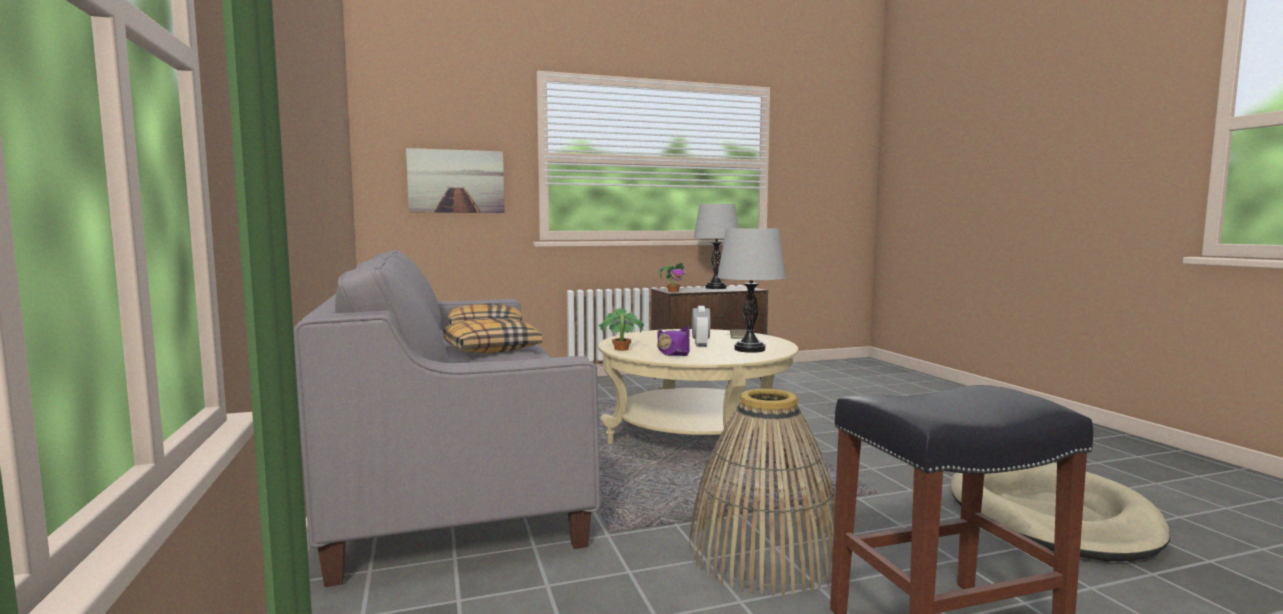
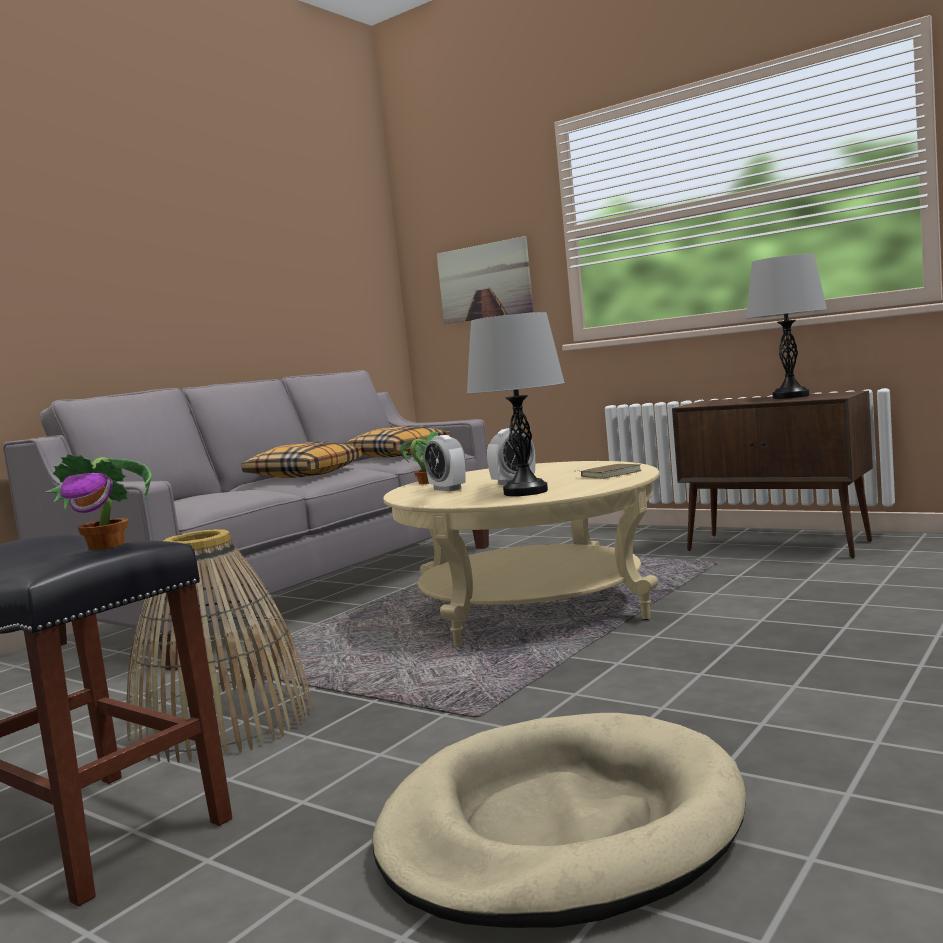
camera: 55 degrees right, 0 degrees up
purple hat [657,326,690,356] -> alarm clock [424,435,466,491]
potted plant [659,263,685,292] -> potted plant moved to [45,454,152,550]

